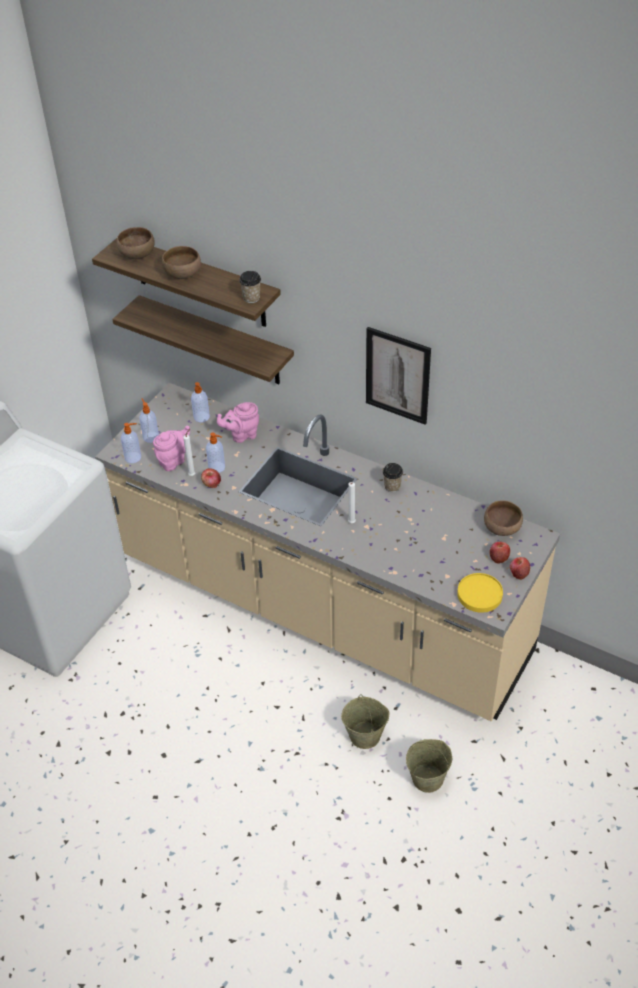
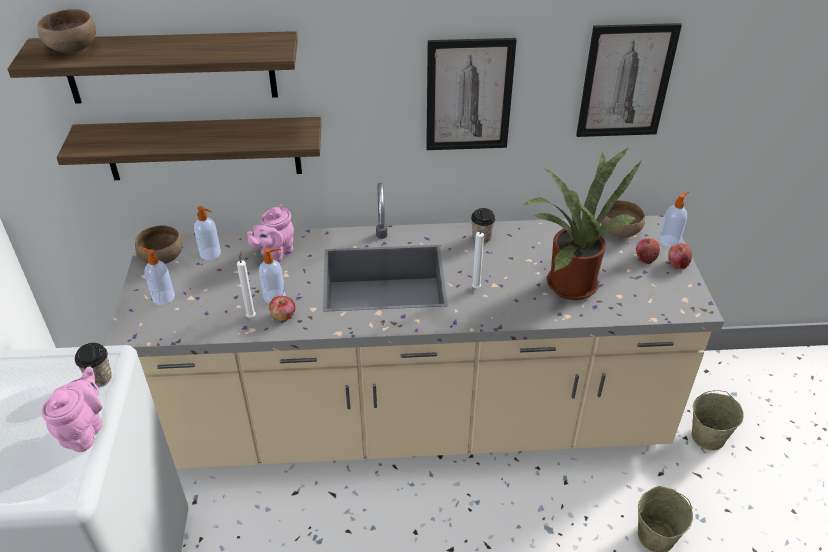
camera: 35 degrees left, 5 degrees down
soap dispenser [121,423,141,463] -> soap dispenser moved to [659,191,690,247]
pink teapot [153,426,190,471] -> pink teapot moved to [42,367,103,452]
brown bowl [162,246,201,279] -> brown bowl moved to [135,225,183,264]
cup [239,271,261,303] -> cup moved to [75,343,112,387]
beige bucket [341,694,390,749] -> beige bucket moved to [692,391,744,450]
yellow plate [457,573,503,613] -> none
none -> potted plant [523,148,641,300]
none -> picture [576,23,682,137]

